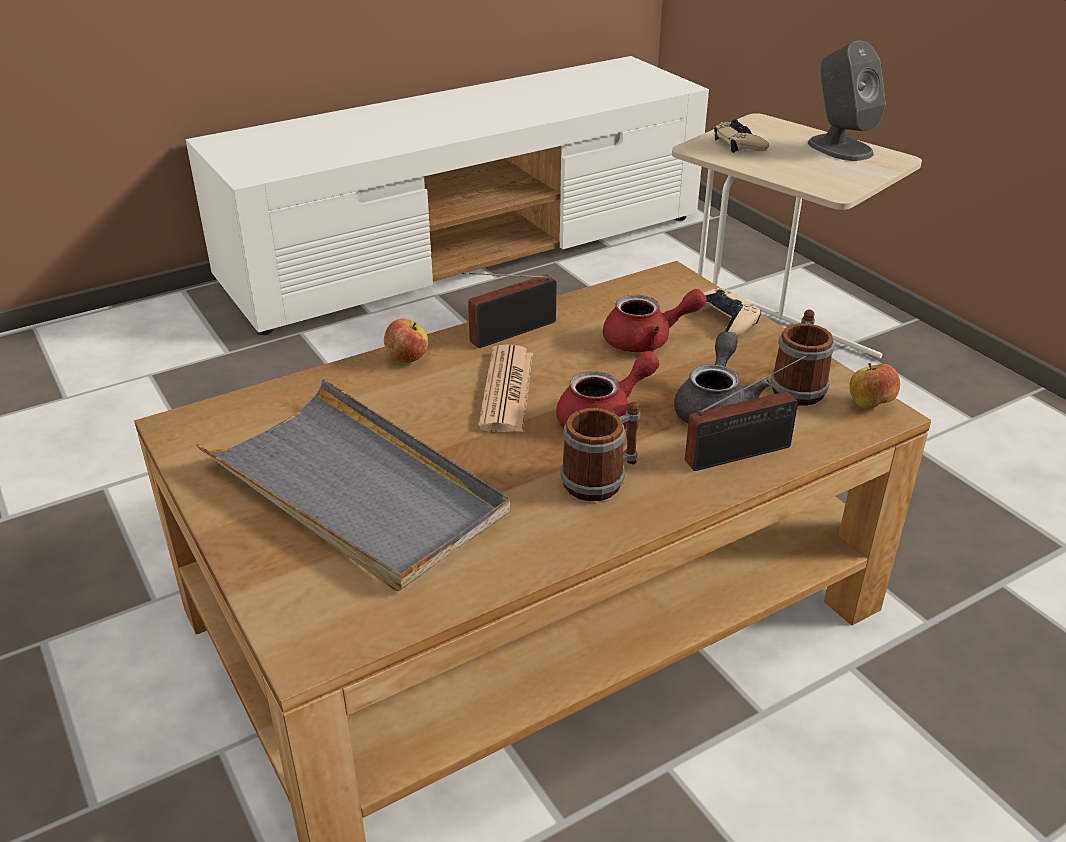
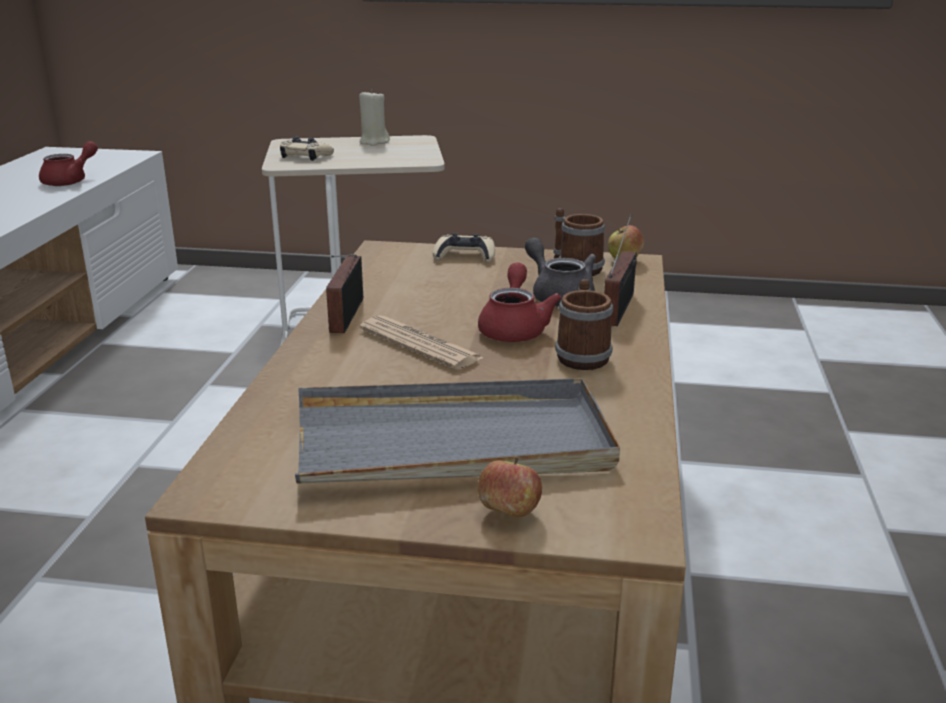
camera: 50 degrees left, 10 degrees down
apple [384,319,428,363] -> apple moved to [478,457,542,517]
red teapot [603,289,707,352] -> red teapot moved to [39,141,98,186]
grey speaker [808,40,886,161] -> beige candle [359,89,390,146]

